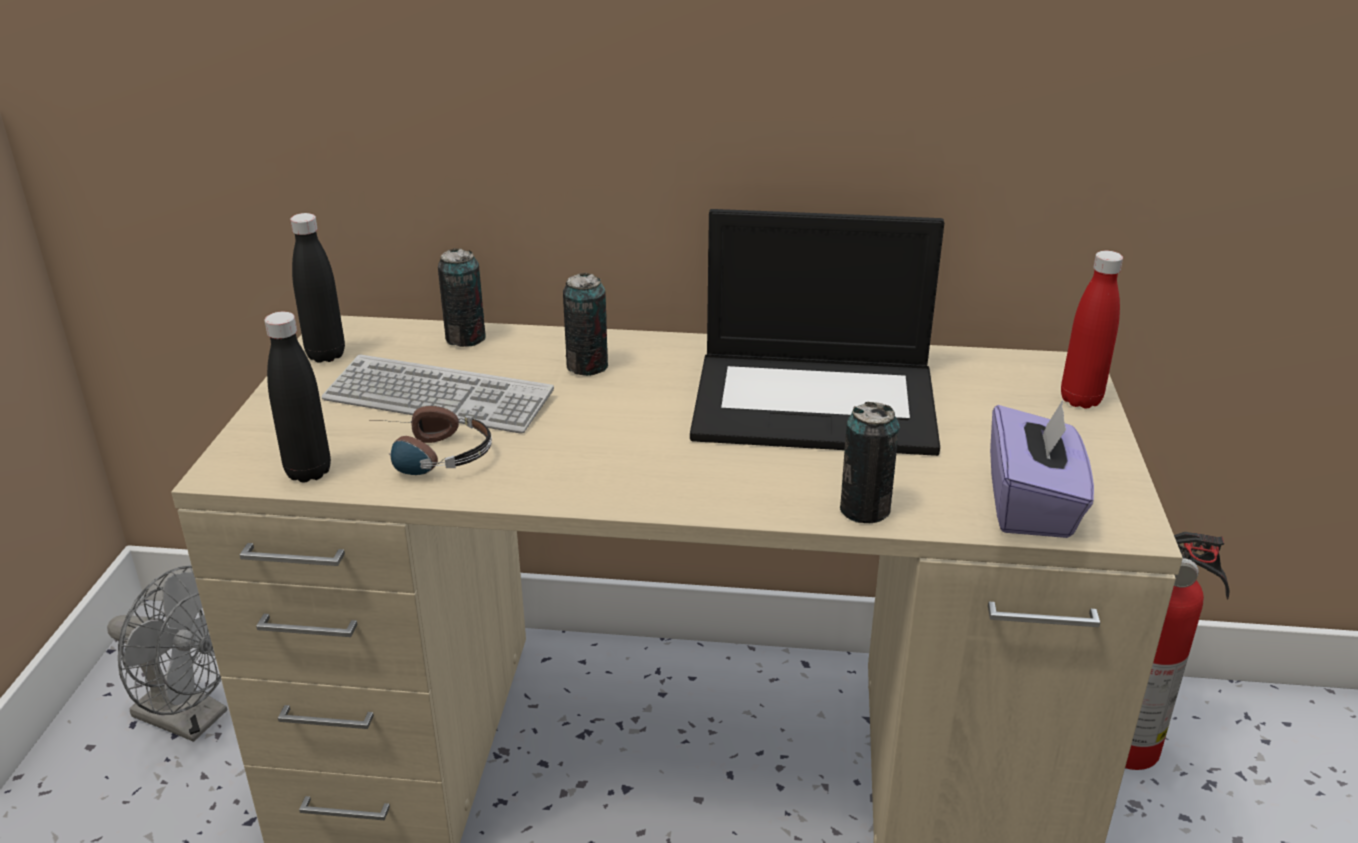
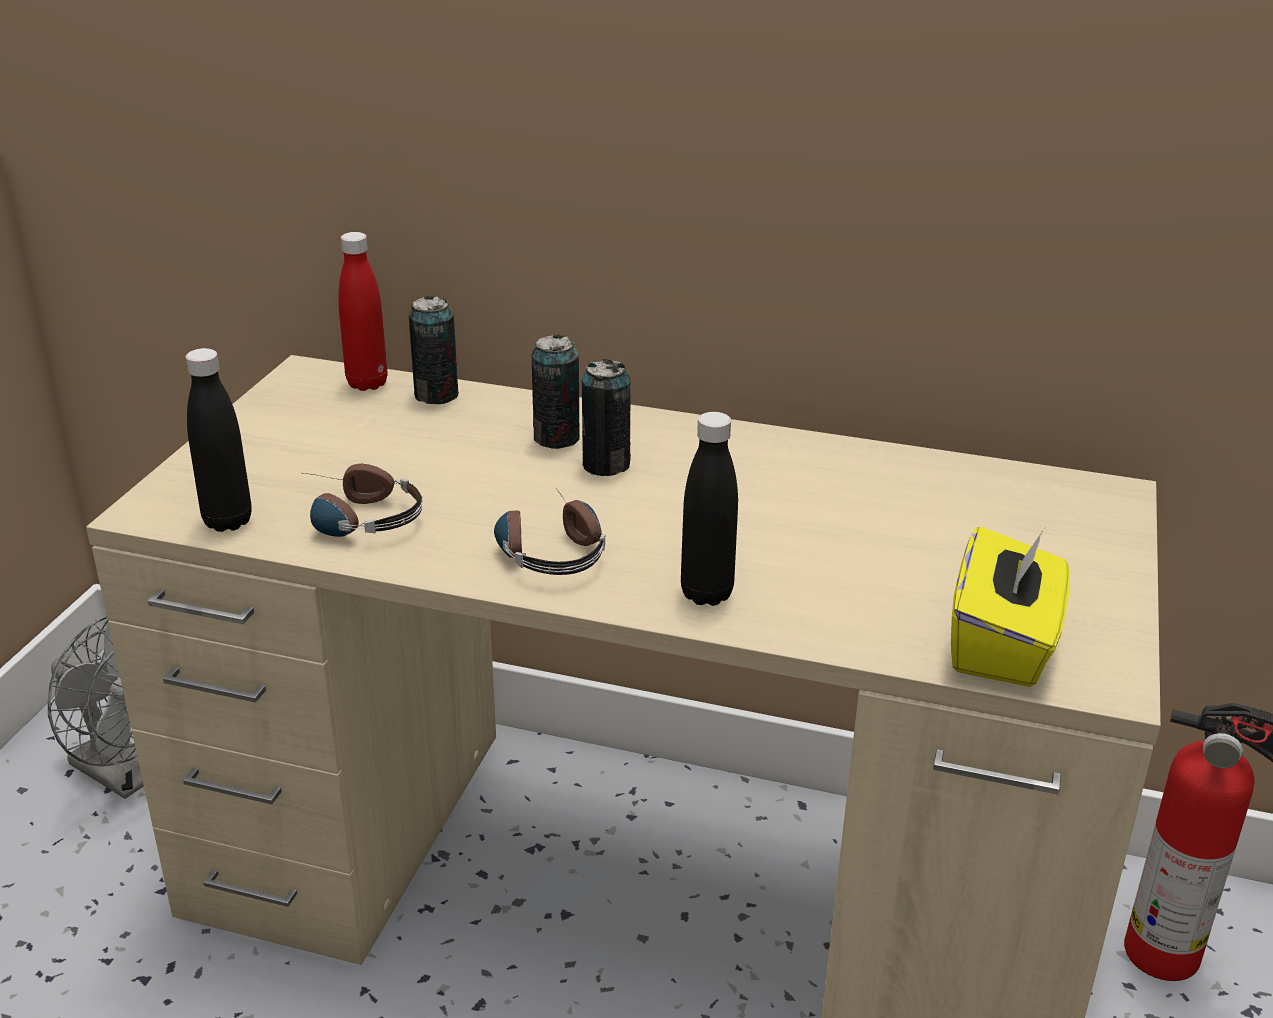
camera: 10 degrees right, 0 degrees up
black bottle [290,213,345,363] -> black bottle moved to [681,412,738,606]
keyboard [322,355,554,434] -> none
laptop [690,209,944,456] -> none
can [840,402,900,523] -> can moved to [582,359,631,476]
purple tissue box [990,400,1094,538] -> yellow tissue box [951,527,1070,687]
red bottle [1061,251,1123,409] -> red bottle moved to [338,232,388,391]
none -> headphones [494,488,605,575]

